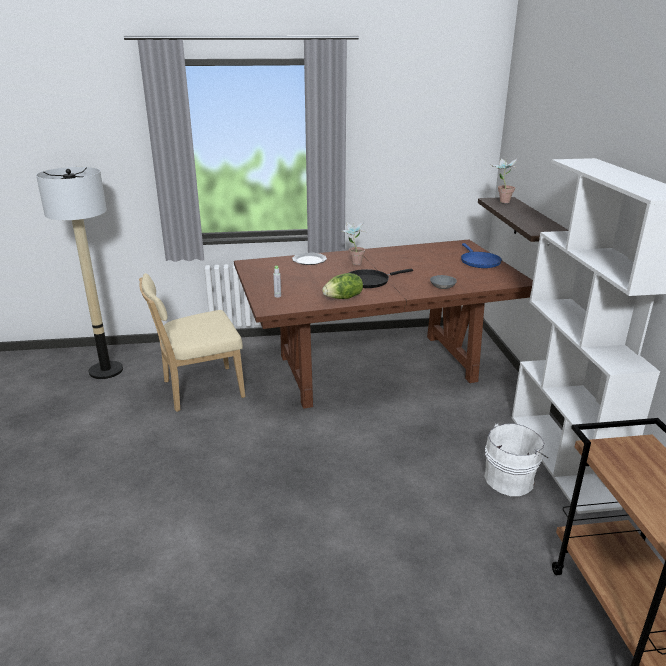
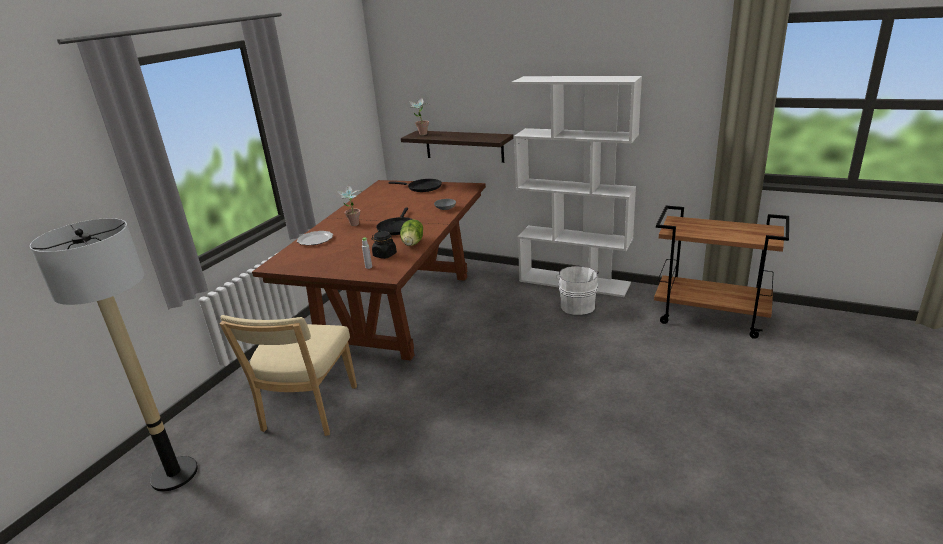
camera: 55 degrees left, 0 degrees up
blue frying pan [461,243,502,268] -> black frying pan [389,179,442,192]
none -> black jar [372,231,397,259]

